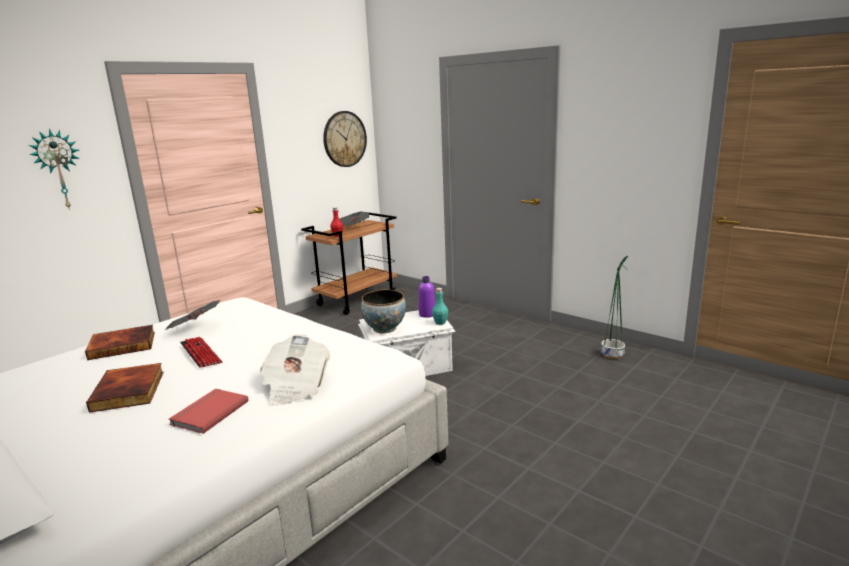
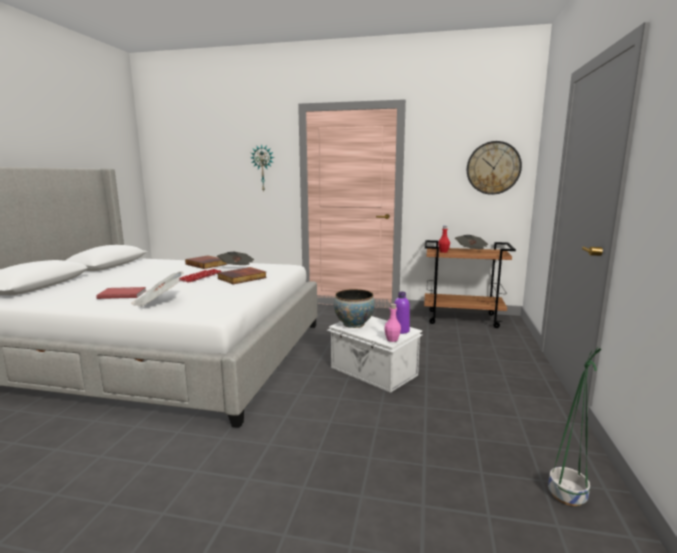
camera: 60 degrees right, 5 degrees down
book [86,363,164,413] -> book moved to [217,267,267,284]
turquoise bottle [432,288,448,325] -> pink bottle [384,304,401,342]

